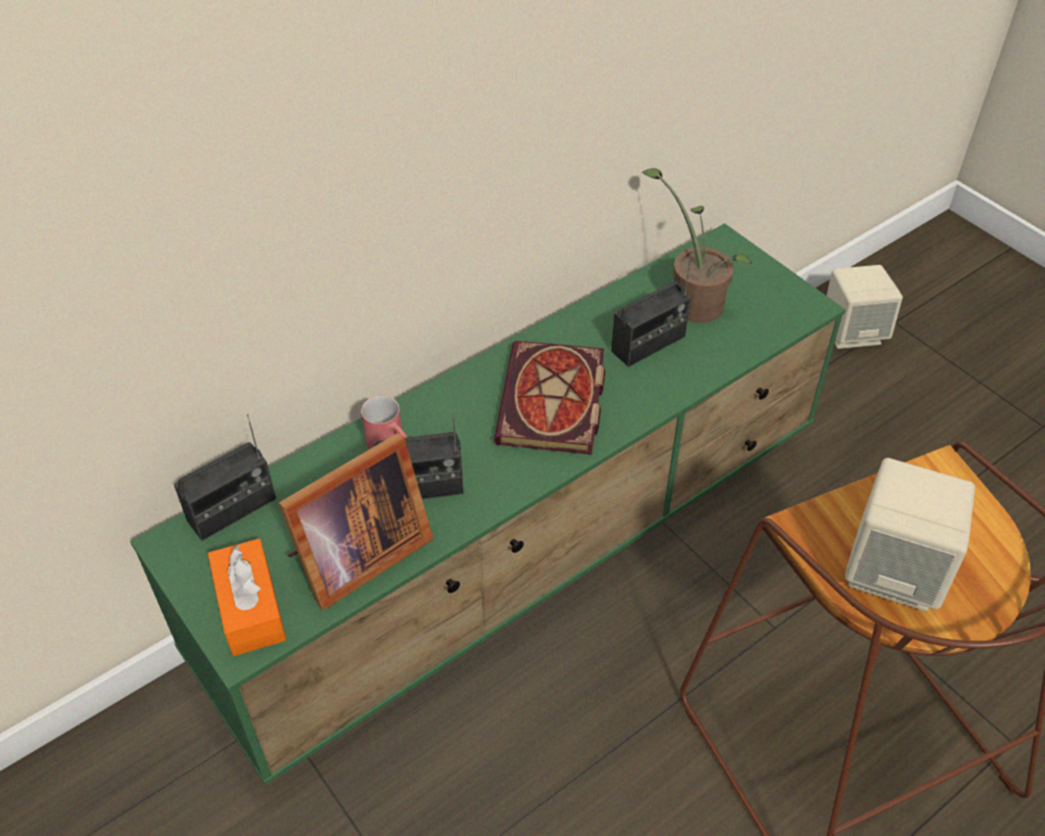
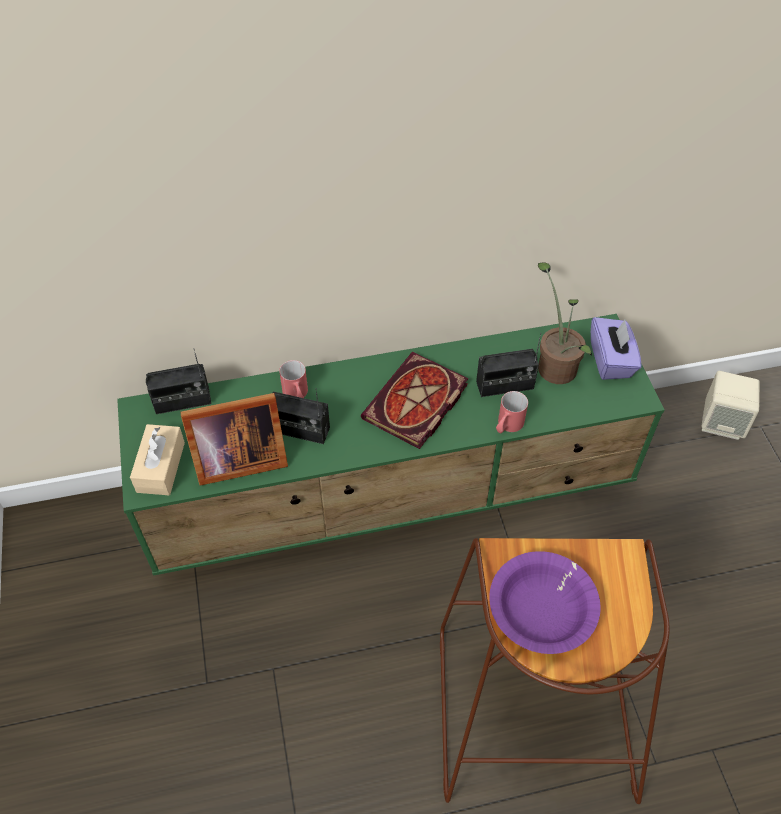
camera: 25 degrees right, 5 degrees up
orange tissue box [208,539,286,656] -> beige tissue box [130,424,185,495]
beige speaker [845,458,975,611] -> purple bowl [489,551,601,654]
none -> red mug [496,391,528,433]
none -> purple tissue box [591,317,642,380]

